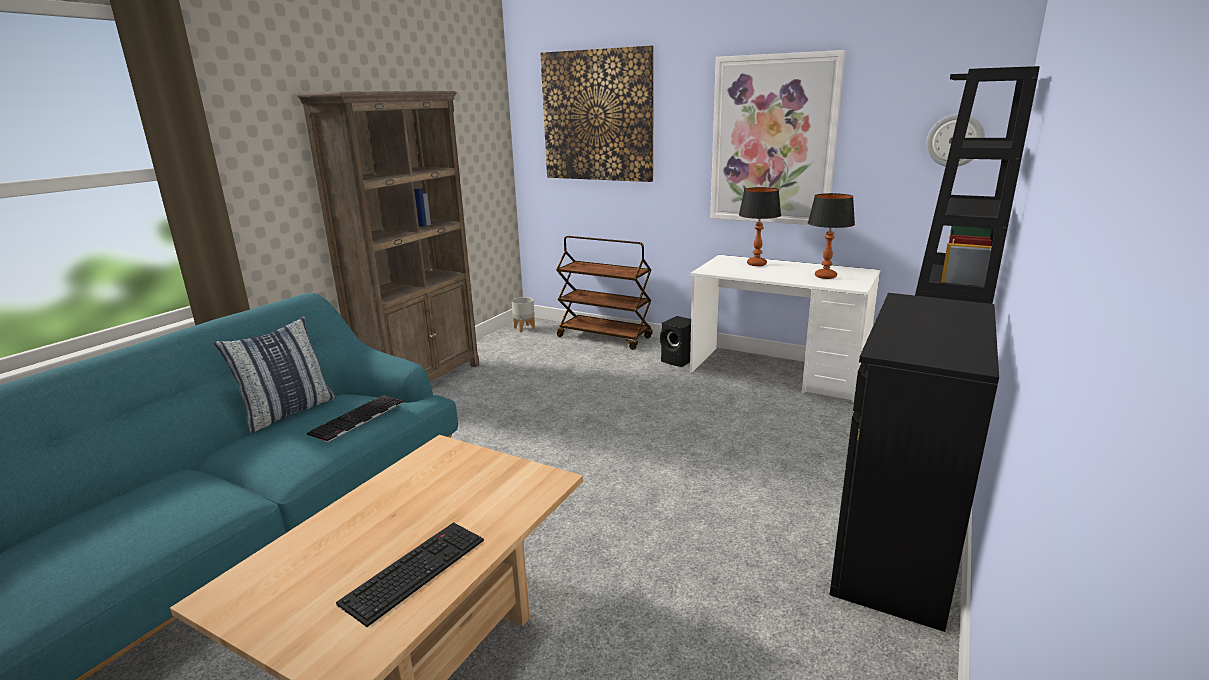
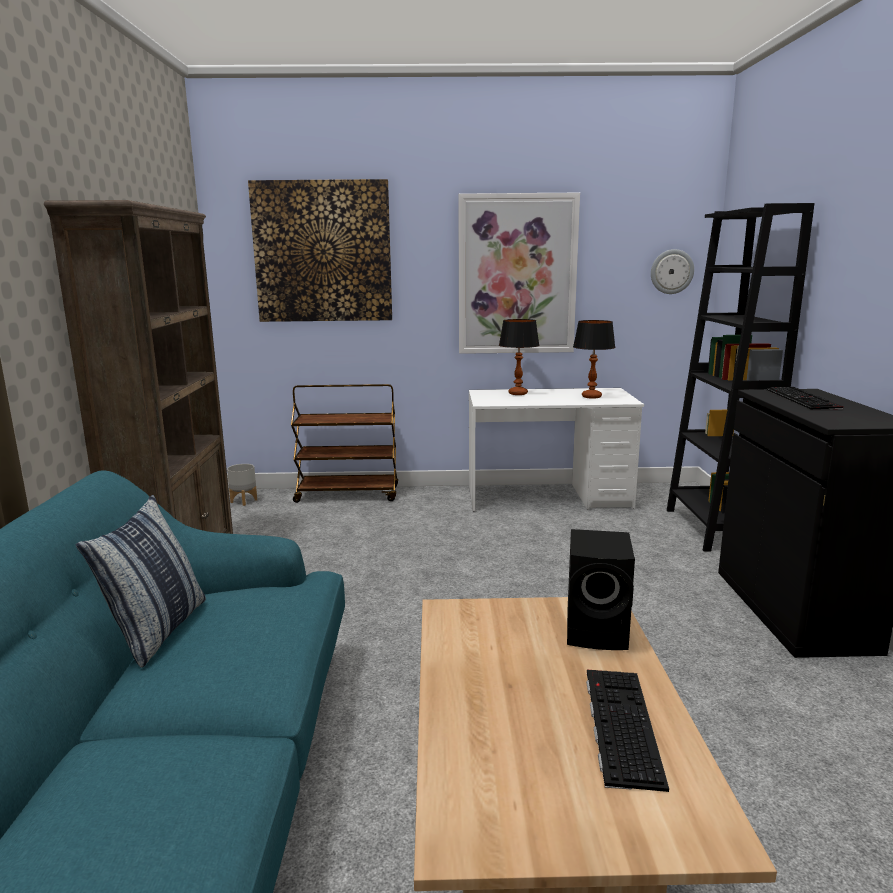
camera: 30 degrees left, 5 degrees down
keyboard [307,395,404,442] -> keyboard moved to [767,387,843,409]
black speaker [660,316,691,367] -> black speaker moved to [567,529,635,650]

